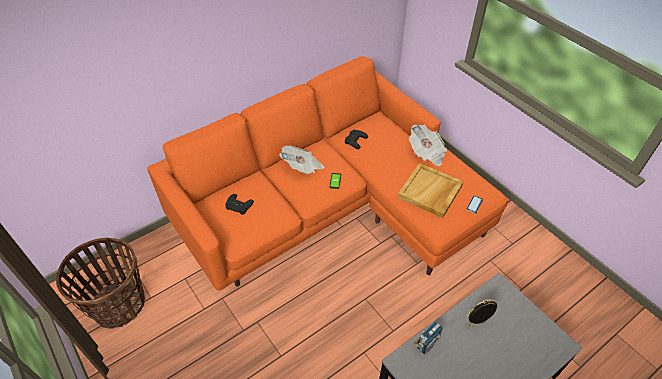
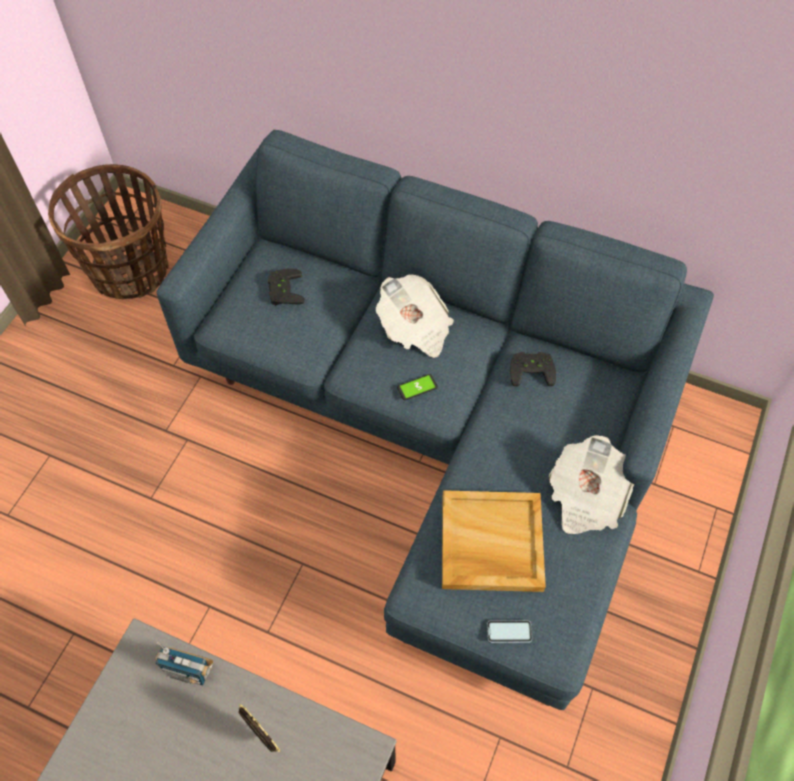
camera: 60 degrees right, 10 degrees up
orange sofa [147,56,508,290] -> blue sofa [156,130,714,710]

